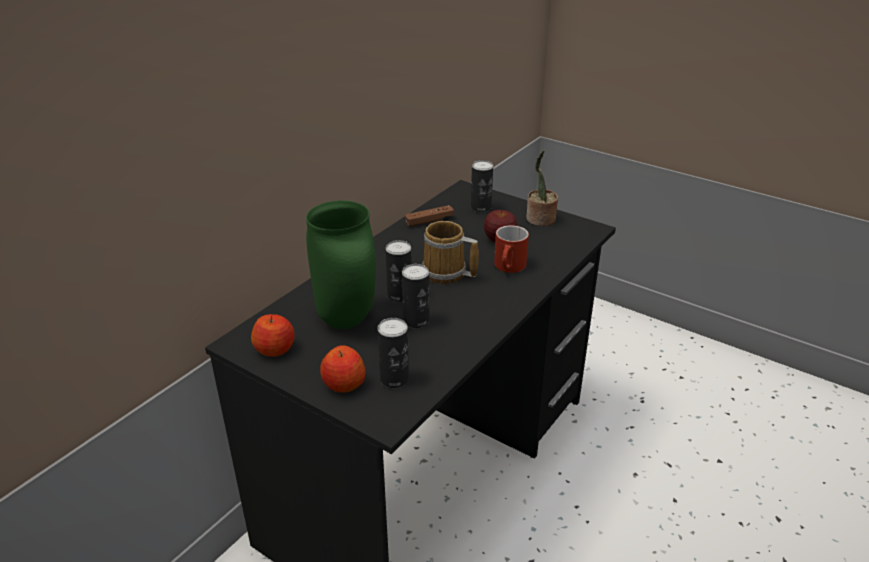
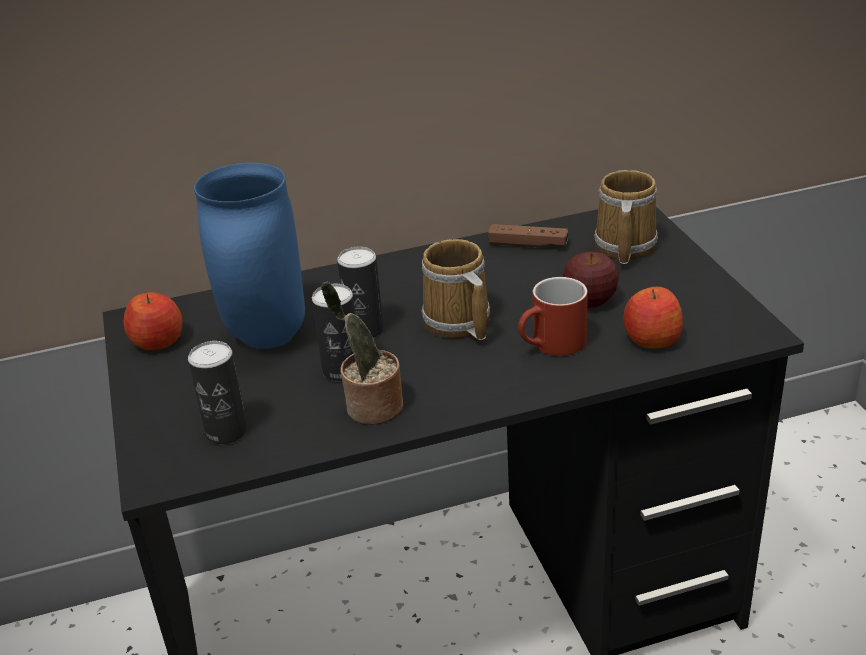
camera: 40 degrees right, 0 degrees up
green vase [306,200,376,329] -> blue vase [194,163,305,349]
apple [320,345,366,393] -> apple moved to [623,287,683,349]
can [471,160,493,213] -> mug [594,170,658,264]
potted plant [527,150,558,226] -> potted plant moved to [321,282,403,425]

